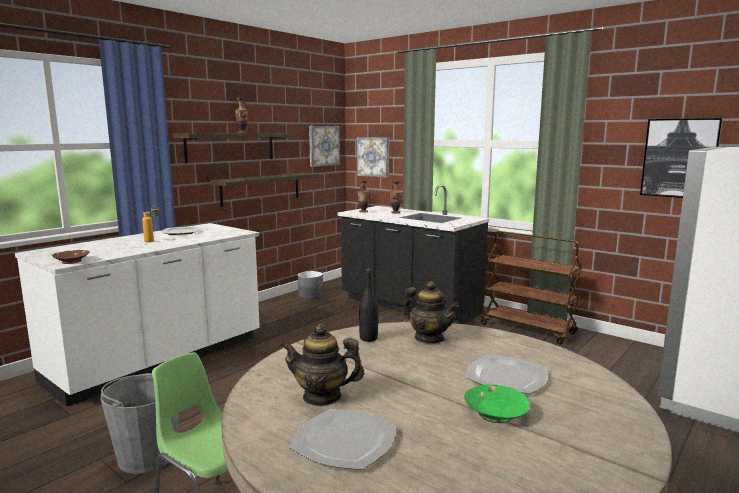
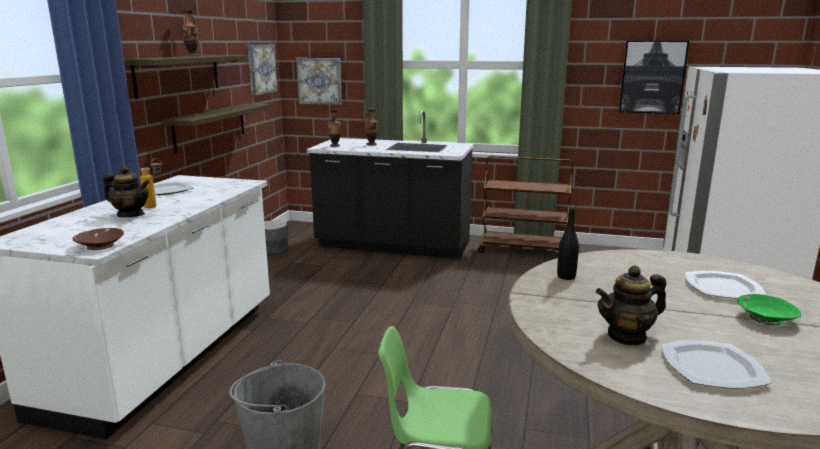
camera: 25 degrees left, 5 degrees up
teapot [403,281,459,343] -> teapot moved to [103,166,150,217]

